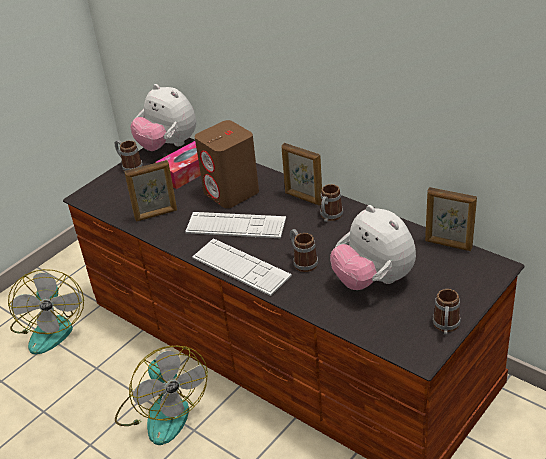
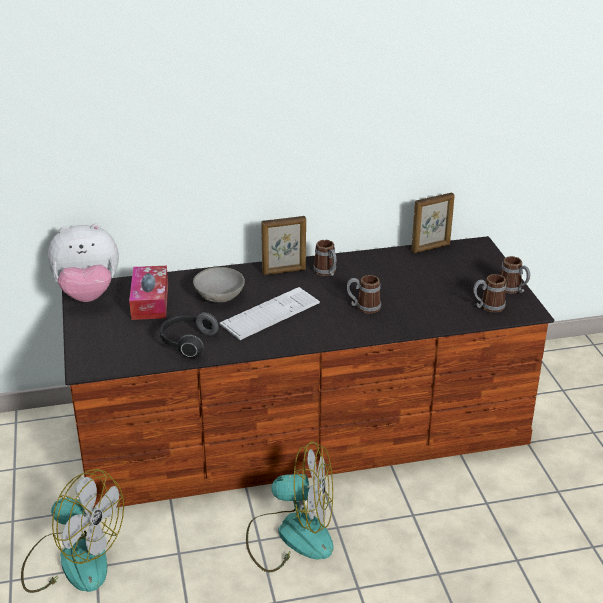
camera: 55 degrees left, 5 degrees down
mug [115,140,143,171] -> mug moved to [473,274,506,312]
picture frame [124,160,177,222] -> headphones [160,312,219,358]
keyboard [192,238,292,296] -> none
brown speaker [195,120,259,208] -> grey bowl [193,267,245,303]
plush toy [330,205,416,290] -> none

